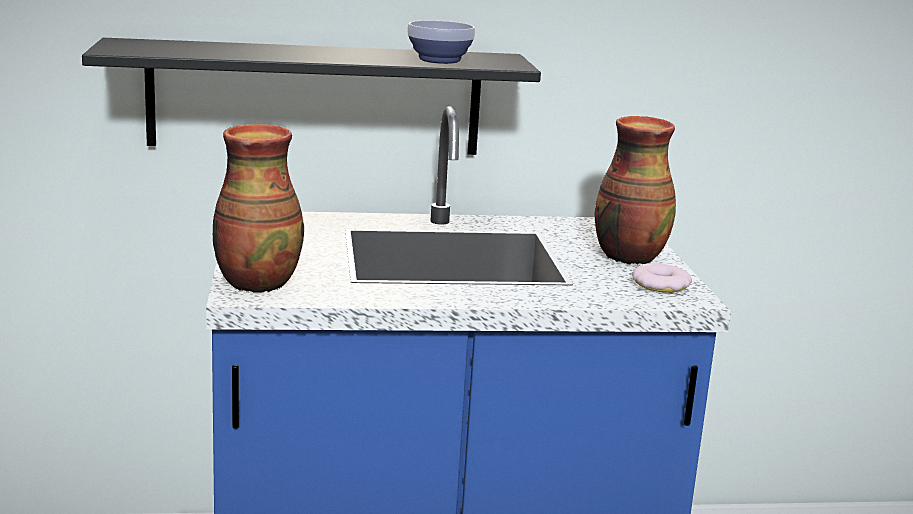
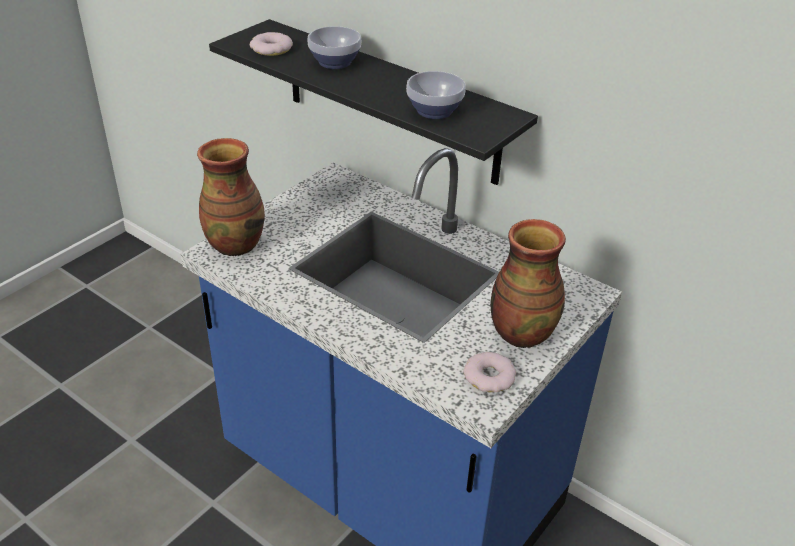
camera: 45 degrees right, 20 degrees up
none -> donut [250,32,293,56]
none -> bowl [307,26,361,69]

